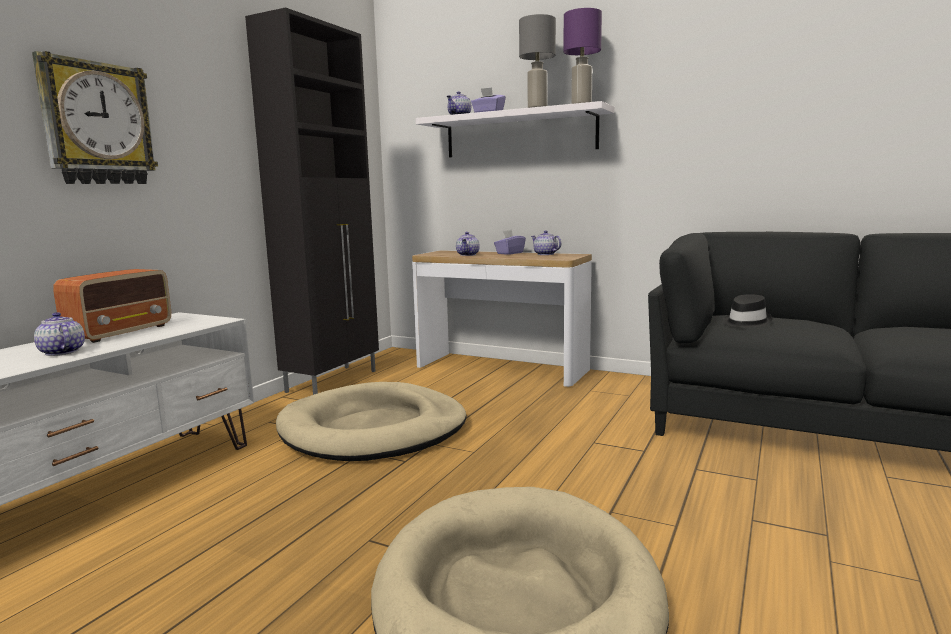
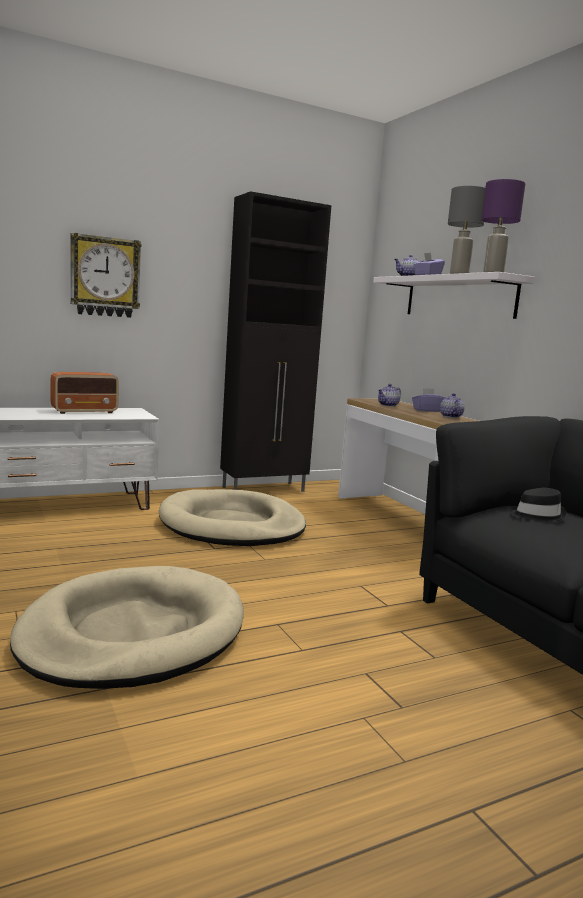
camera: 35 degrees right, 0 degrees up
teapot [34,312,85,356] -> none

